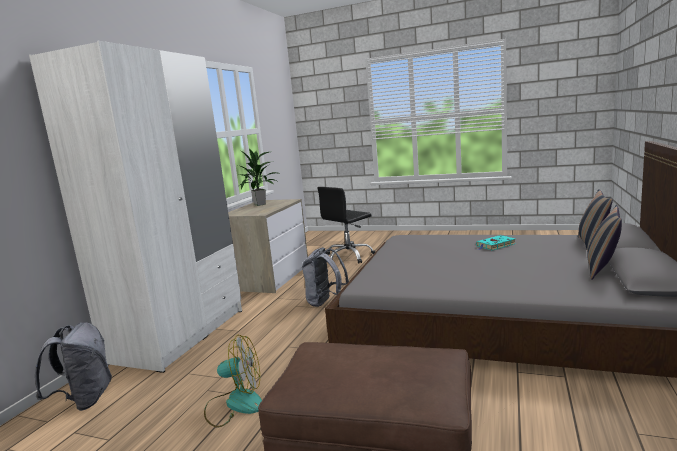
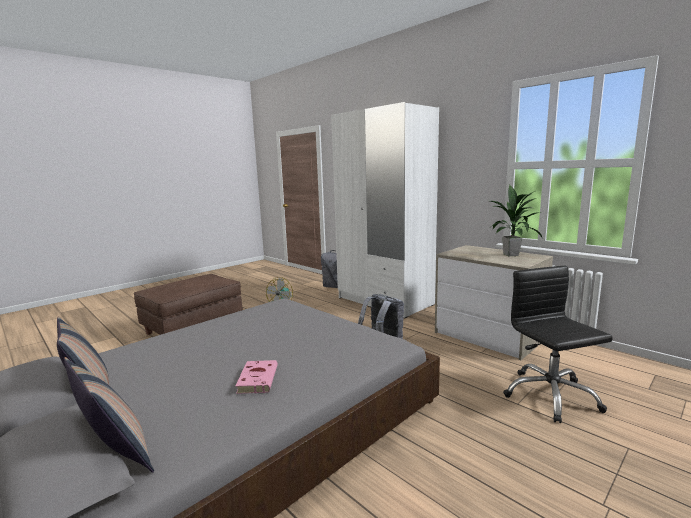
camera: 115 degrees right, 0 degrees up
turquoise book [476,235,516,250] -> pink book [235,360,278,394]

